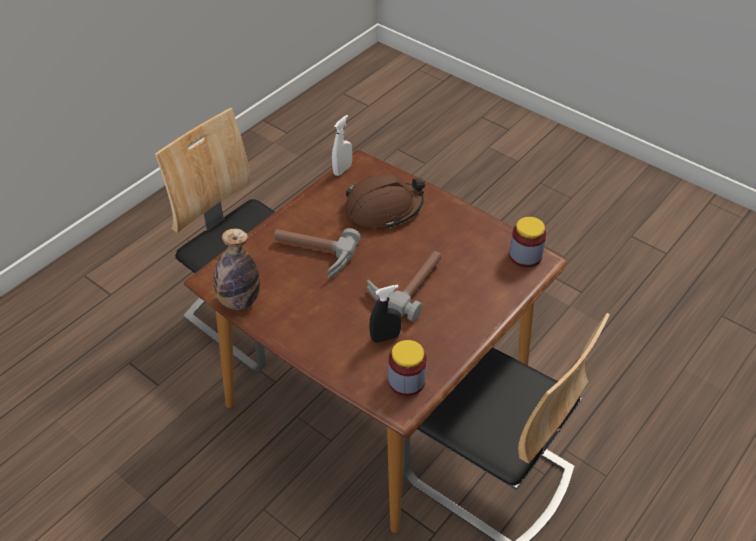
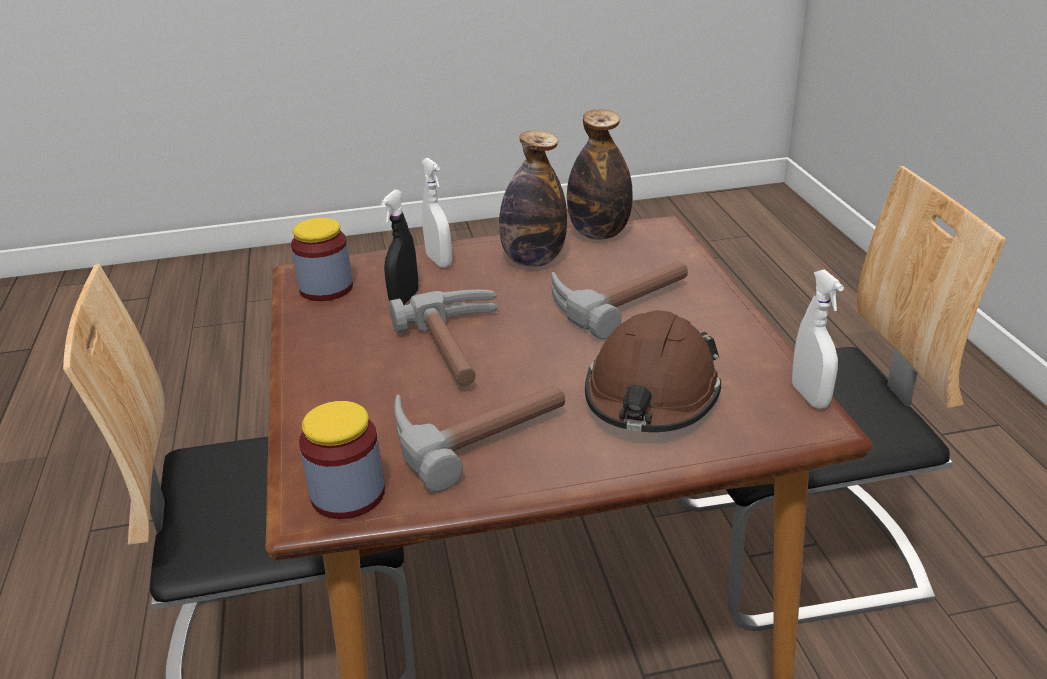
camera: 130 degrees right, 15 degrees down
none -> hammer [394,385,565,492]
none -> white spray bottle [422,158,452,268]
none -> bottle [499,131,567,267]

